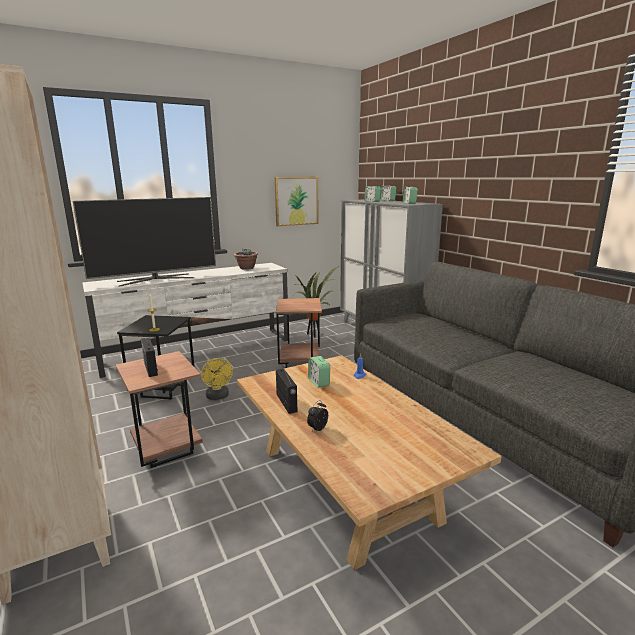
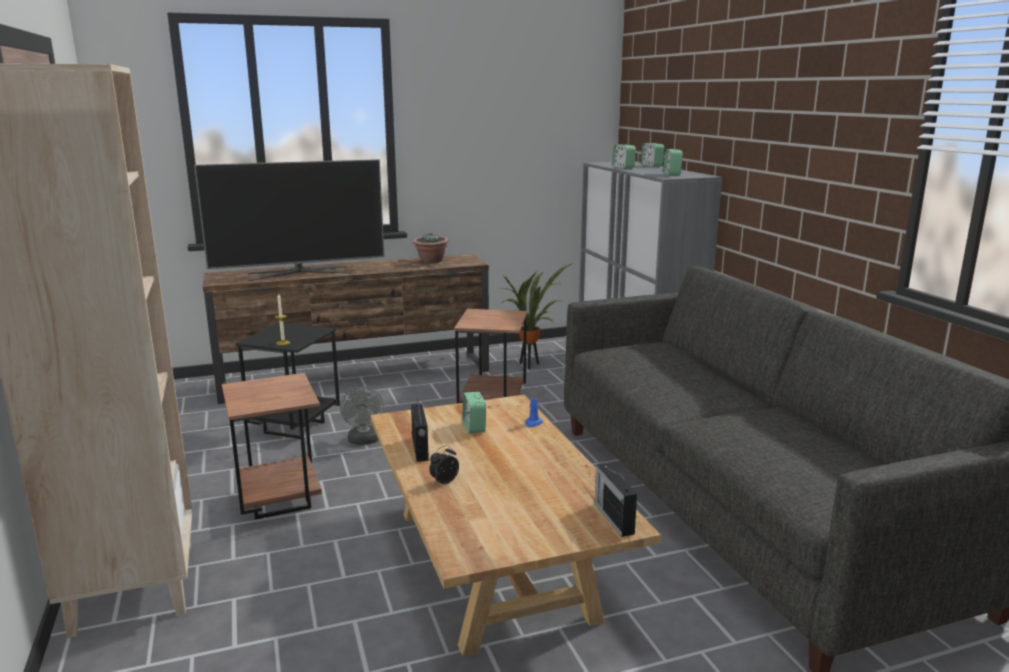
camera: 10 degrees right, 0 degrees up
white tv stand [82,263,288,378] -> brown tv stand [203,254,489,404]
radio [141,337,158,377] -> radio moved to [595,463,637,537]
yellow fan [201,358,233,400] -> grey fan [340,387,384,445]
picture [275,177,318,226] -> none

